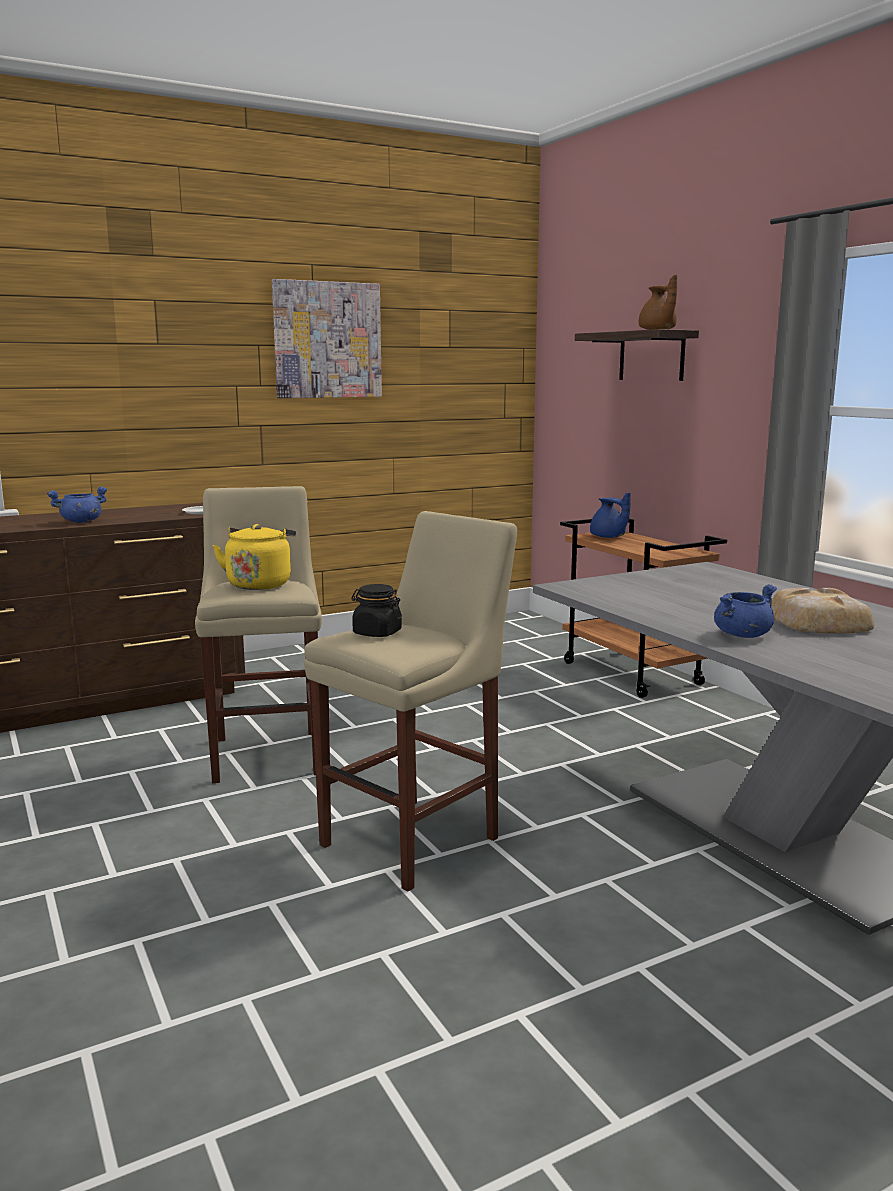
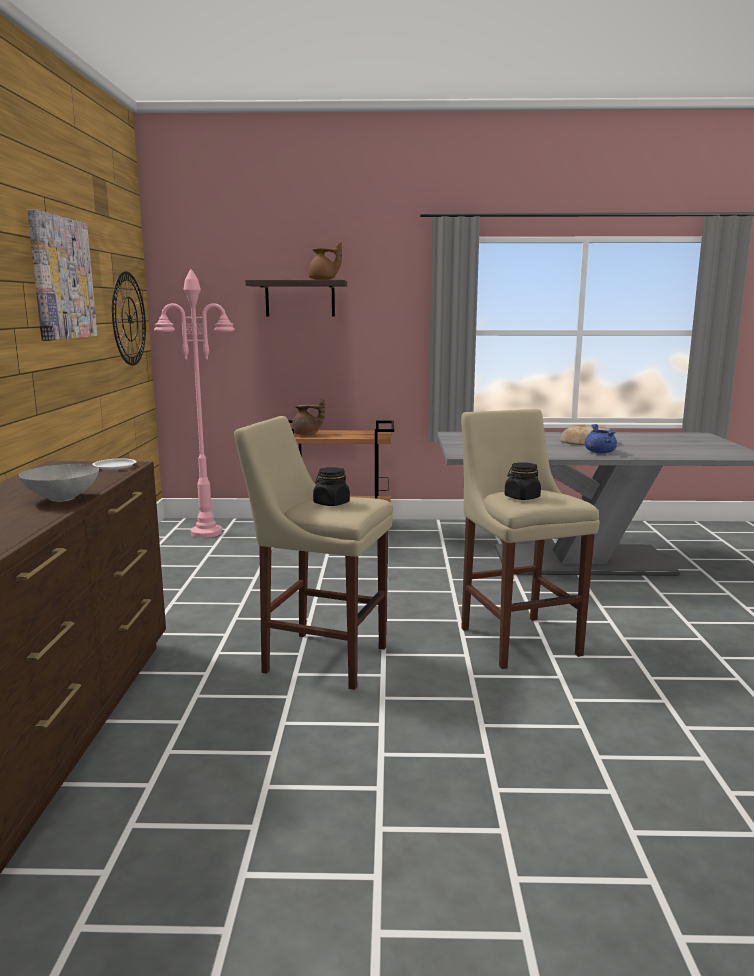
camera: 60 degrees left, 0 degrees up
blue cooking pot [47,487,108,523] -> grey bowl [19,464,99,502]
yellow kettle [213,524,296,590] -> black jar [313,467,350,506]
blue teapot [590,492,631,538] -> brown teapot [291,398,325,435]
none -> wall clock [112,272,146,366]
none -> pink floor lamp [154,269,235,538]

